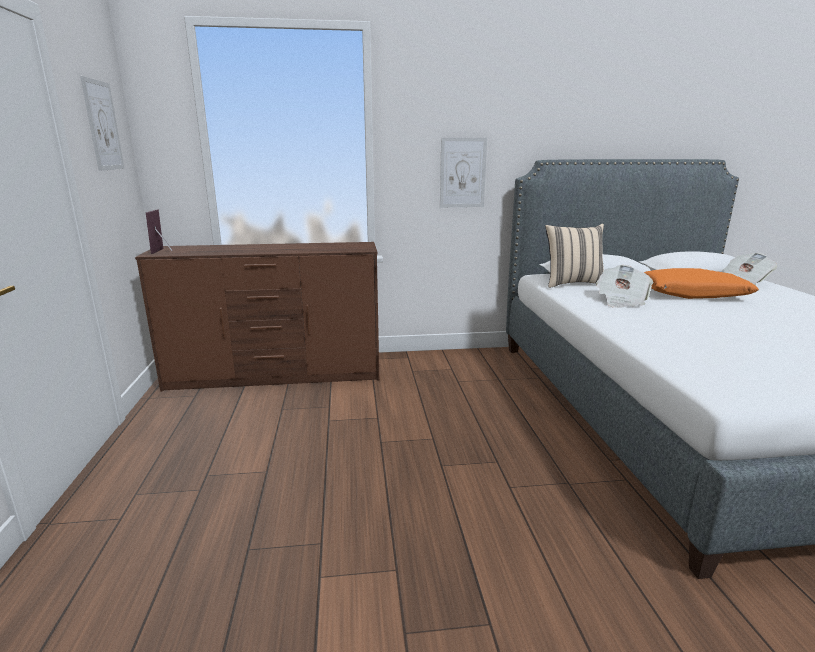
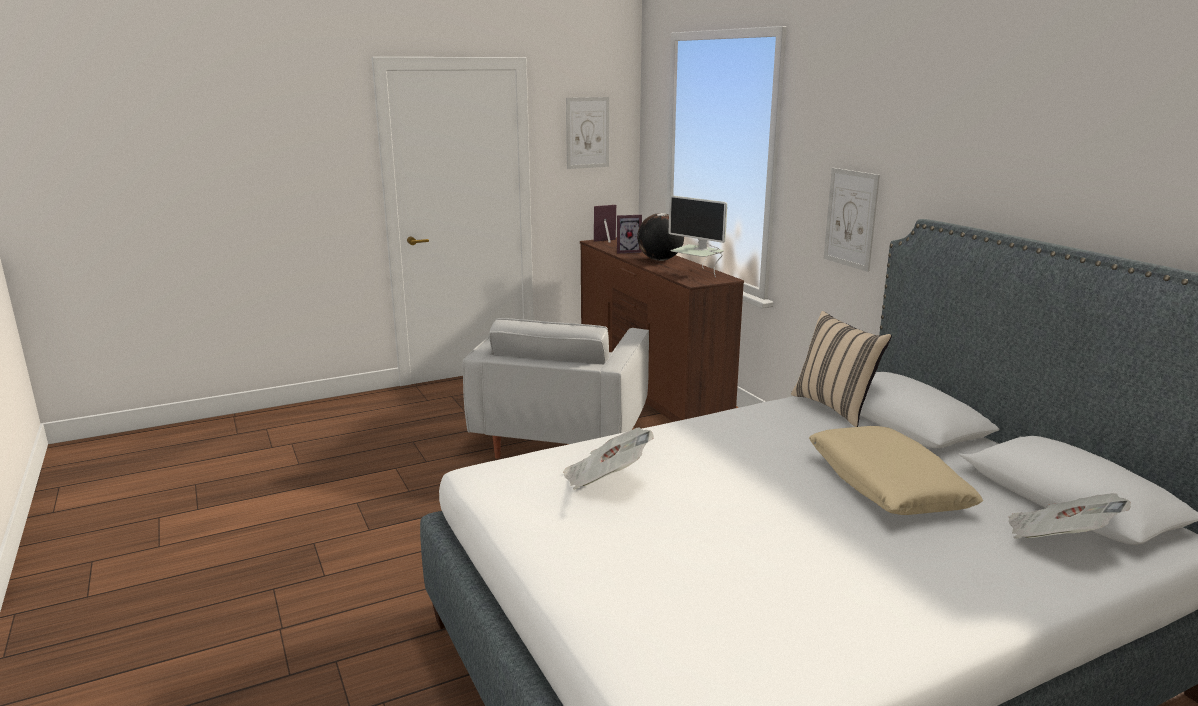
camera: 70 degrees right, 0 degrees up
newspaper [596,265,653,308] -> newspaper moved to [563,427,654,490]
orange pillow [644,268,759,299] -> beige pillow [809,426,983,515]
none -> white armchair [463,318,649,459]
none -> picture frame [617,215,642,254]
none -> globe [637,213,684,261]
none -> monitor [669,195,727,277]

